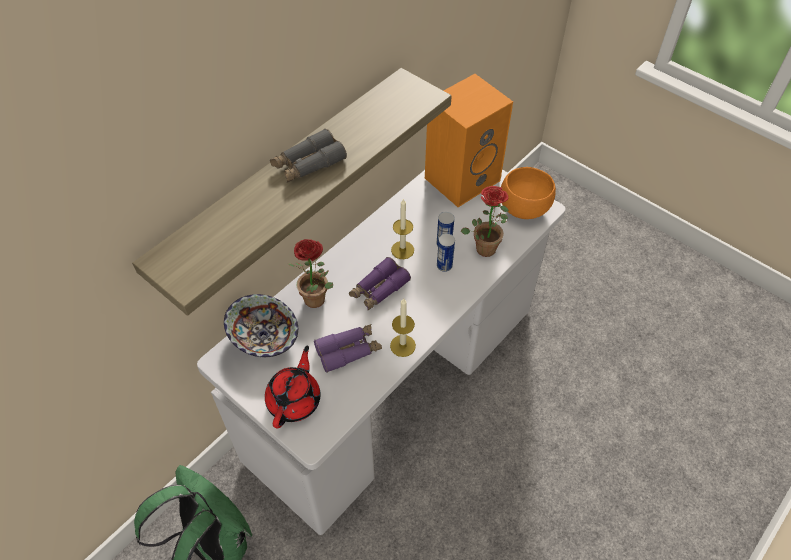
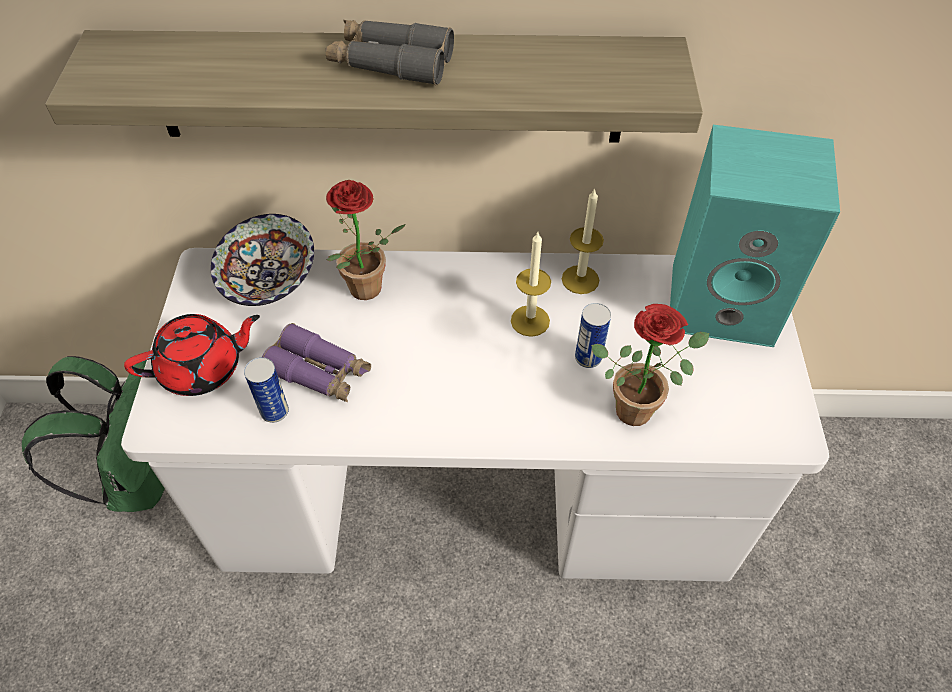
camera: 50 degrees right, 0 degrees up
purple binoculars [349,257,411,310] -> none
candle [390,298,416,357] -> candle moved to [562,188,604,294]
orange speaker [425,74,513,207] -> turquoise speaker [670,125,840,347]
can [437,234,455,272] -> can moved to [244,357,289,423]
orange bowl [501,167,556,219] -> none

